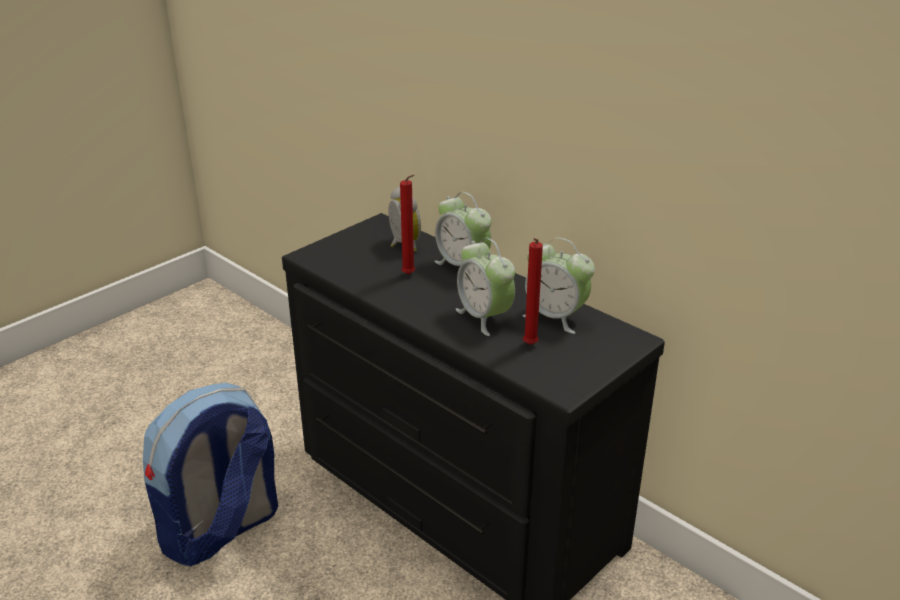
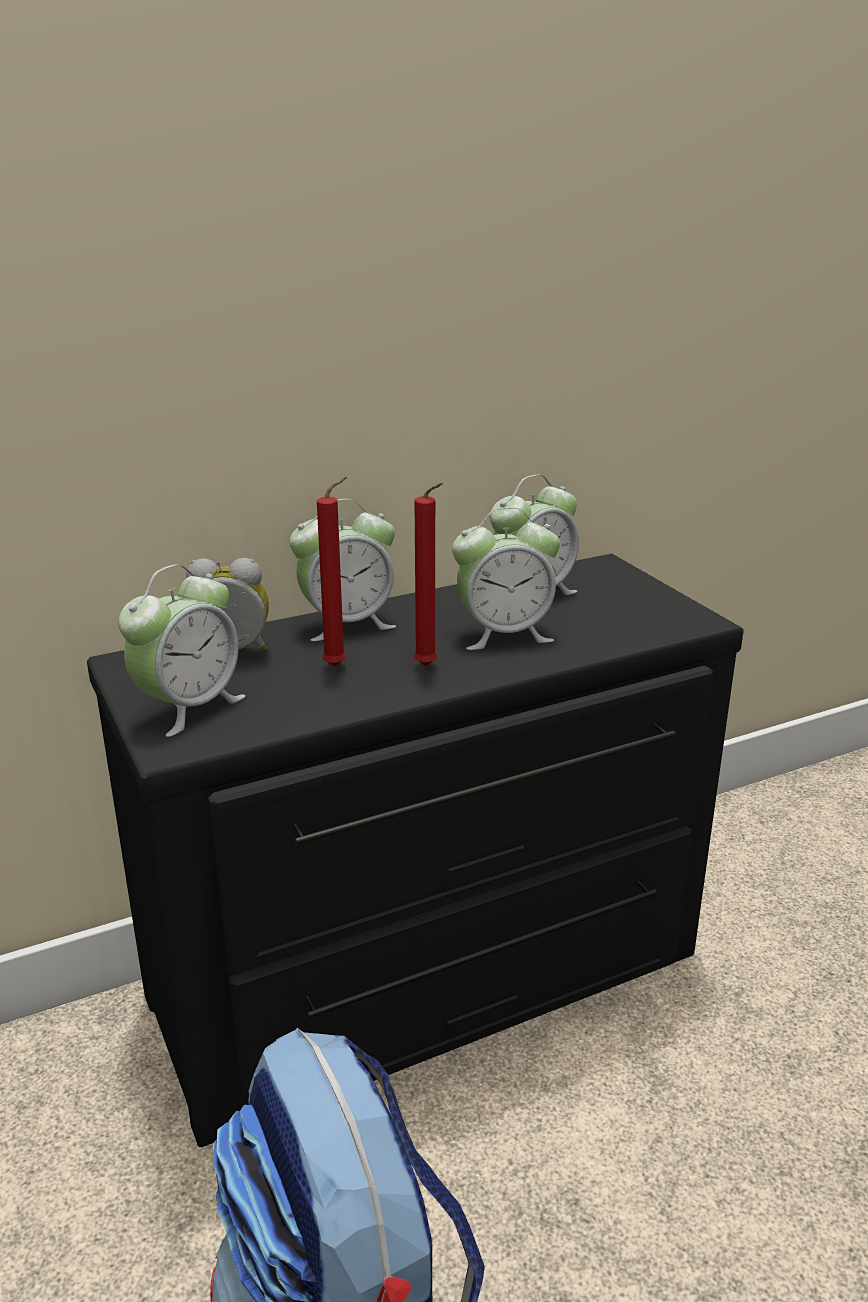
camera: 70 degrees left, 5 degrees down
red candle [523,238,543,345] -> red candle moved to [414,483,443,666]
none -> alarm clock [118,564,245,737]

